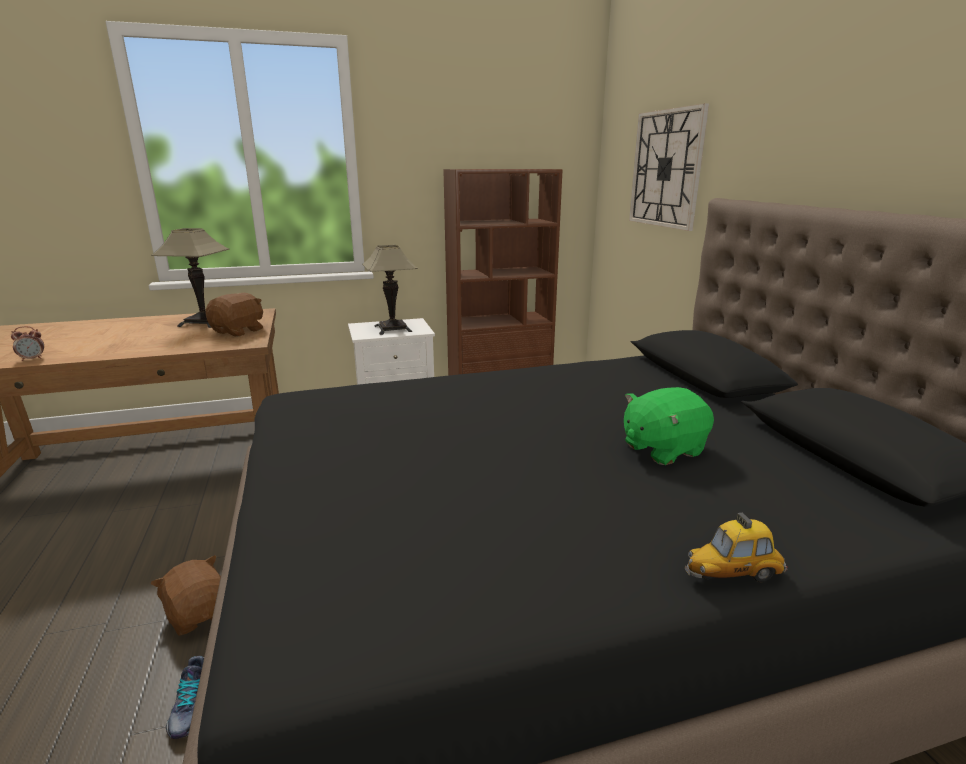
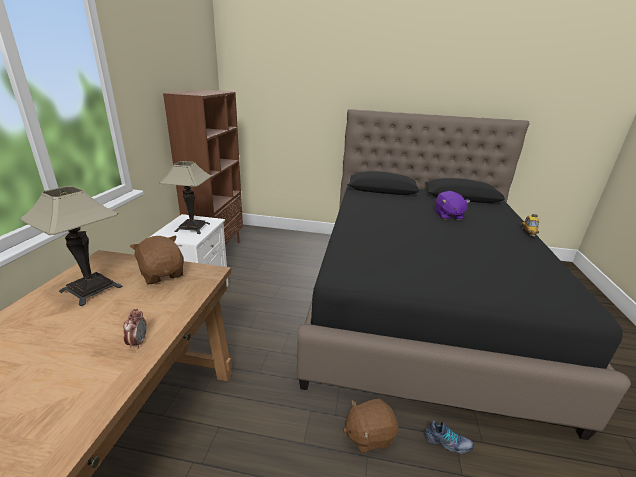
camera: 65 degrees left, 5 degrees up
alarm clock [11,326,44,361] -> alarm clock moved to [123,309,147,349]
green plush toy [624,387,714,465] -> purple plush toy [435,191,470,220]
wall clock [629,103,709,231] -> none

